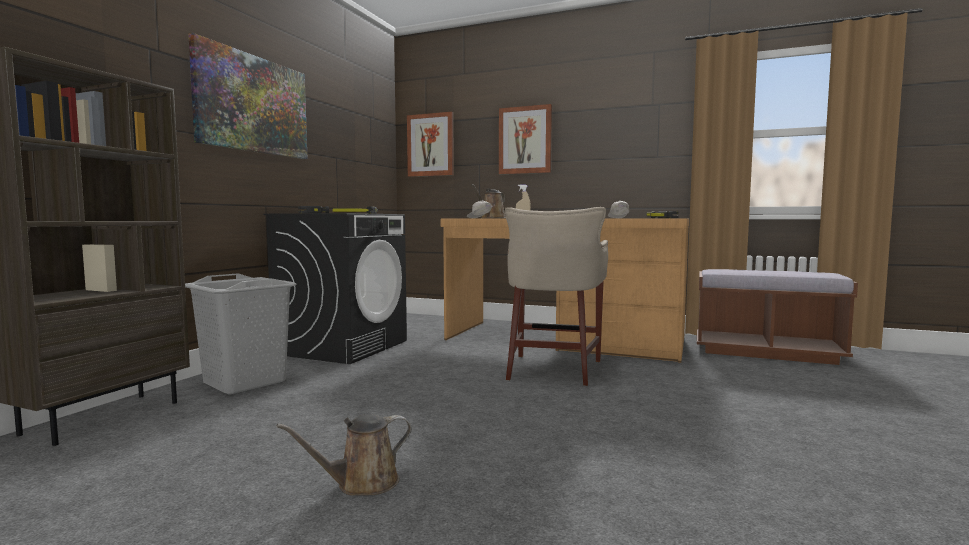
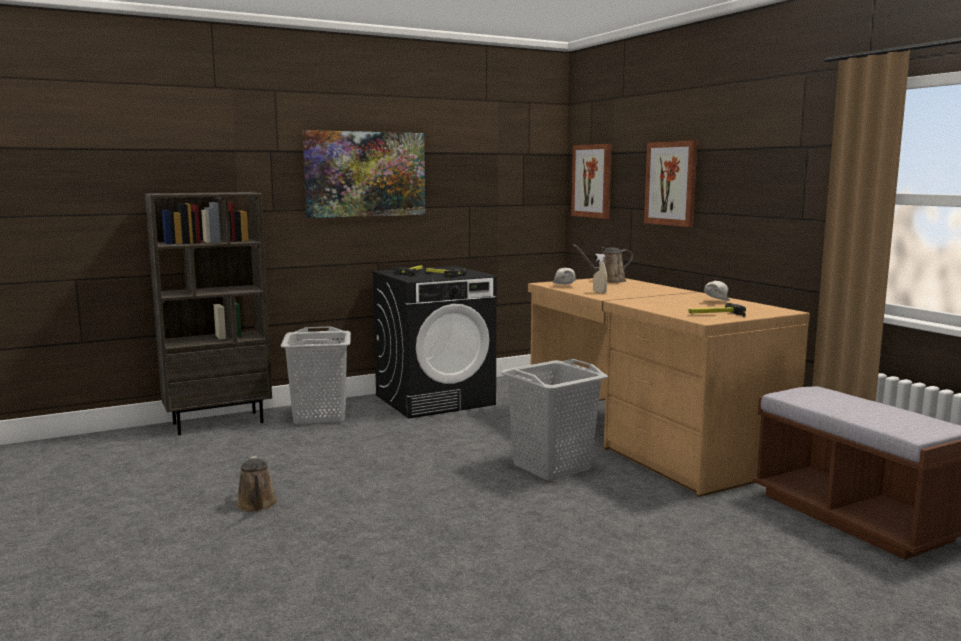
camera: 40 degrees right, 5 degrees up
brown watering can [277,414,412,496] -> brown watering can turned 120 degrees counterclockwise [236,456,278,512]
beige stool [505,207,608,386] -> grey laundry basket [501,359,608,481]

